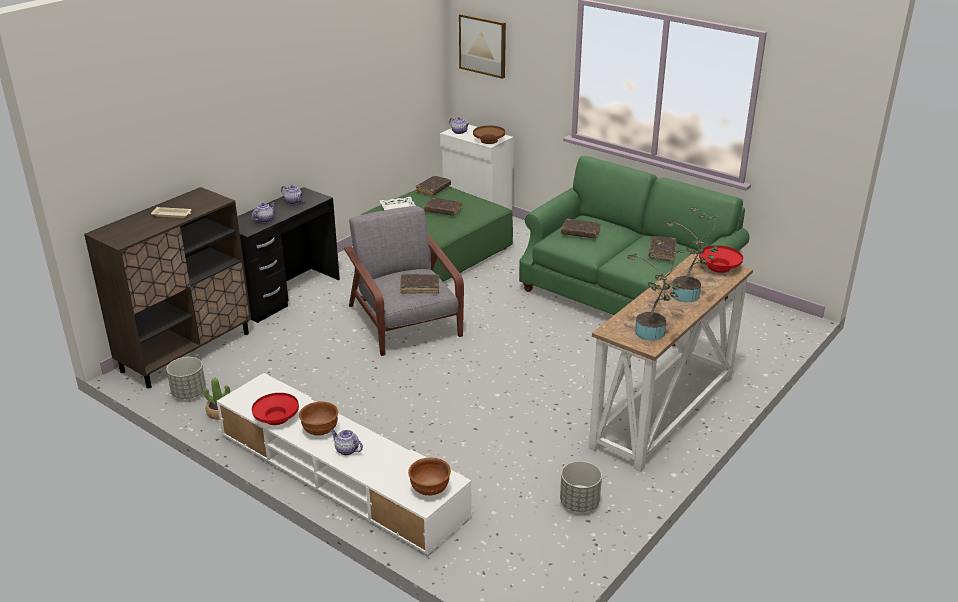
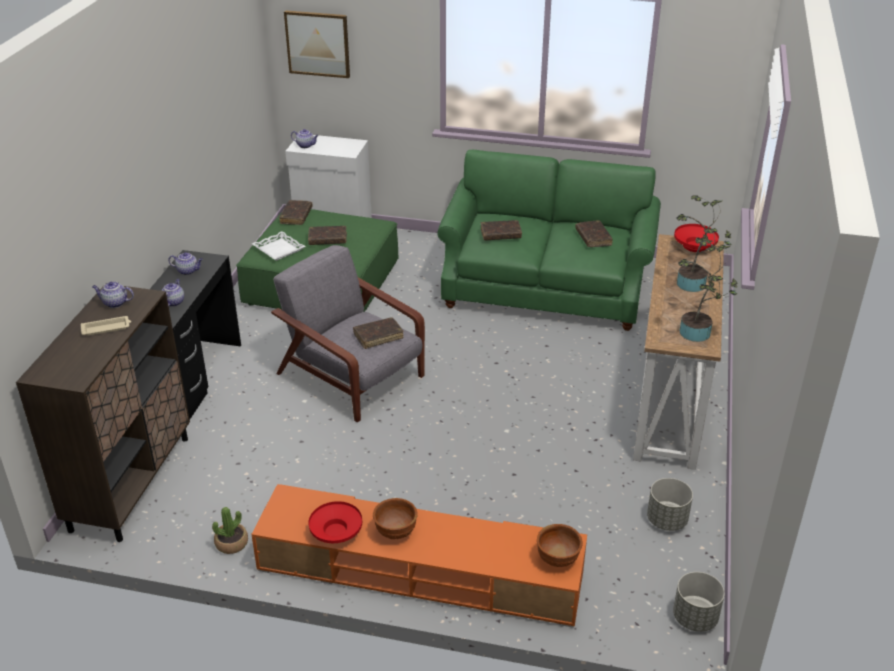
camera: 25 degrees left, 5 degrees up
grey planter [167,357,206,399] -> grey planter moved to [673,572,725,632]
white tv stand [217,373,471,557] -> orange tv stand [251,484,587,628]
teapot [330,429,363,456] -> teapot moved to [92,282,134,308]
brown bowl [473,126,505,144] -> none

